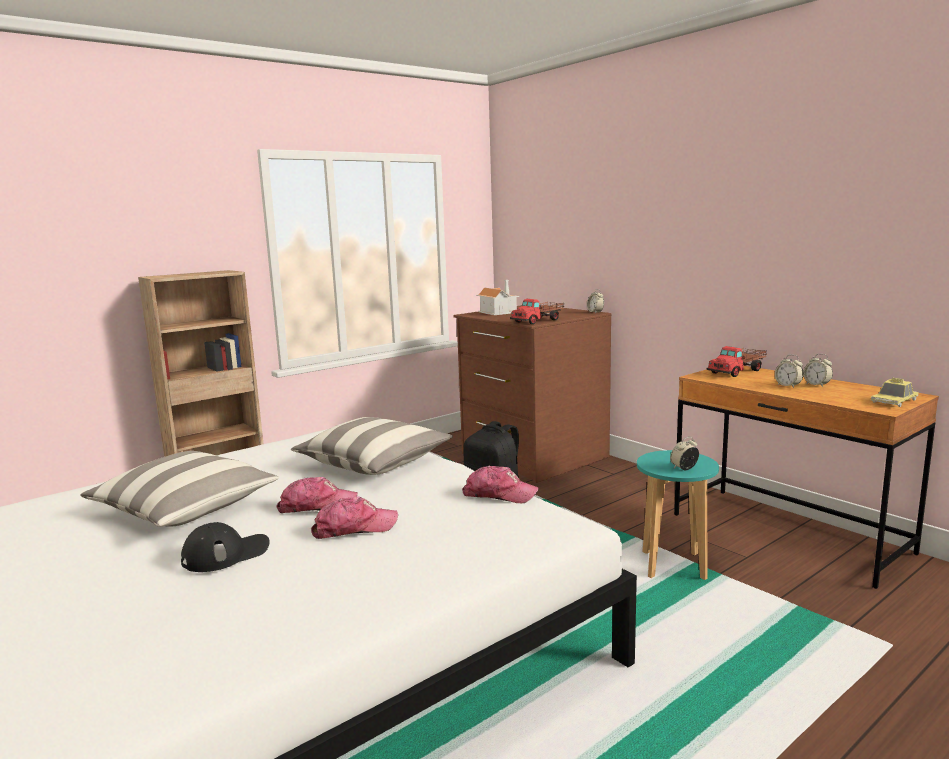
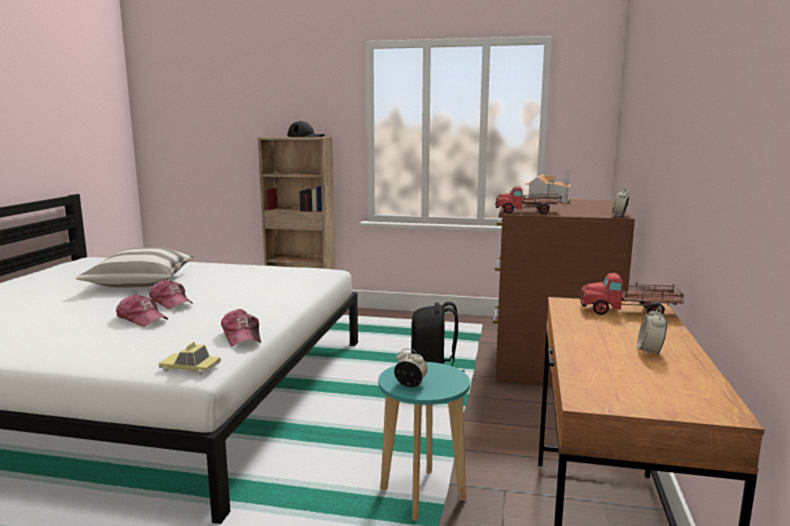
camera: 50 degrees right, 0 degrees up
black cap [181,522,270,572] -> black cap moved to [288,121,325,137]
pillow [291,417,453,475] -> none
alarm clock [775,355,804,388] -> none
toy car [871,378,919,407] -> toy car moved to [158,342,221,375]

